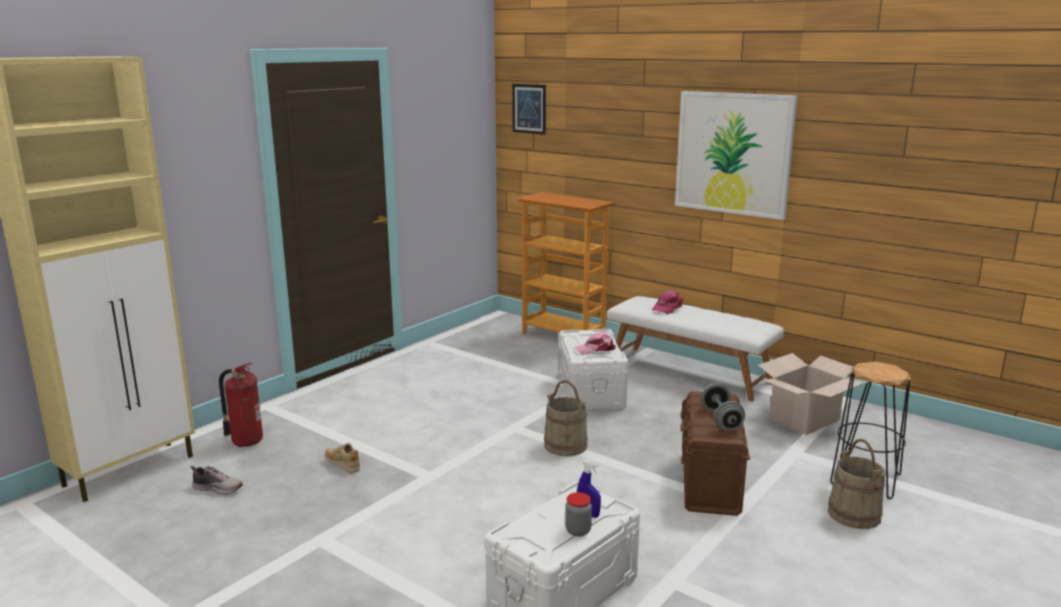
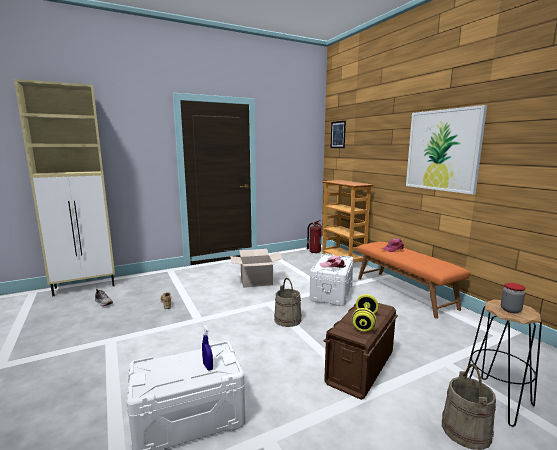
camera: 25 degrees right, 5 degrees down
fire extinguisher [219,363,263,447] -> fire extinguisher moved to [307,220,322,253]
jar [565,492,592,536] -> jar moved to [501,283,525,313]
white bench [607,296,784,401] -> orange bench [357,242,470,319]
grey dumbbell [701,383,745,431] -> yellow dumbbell [352,294,378,331]
cardboard box [758,353,865,435] -> cardboard box moved to [230,249,282,288]

